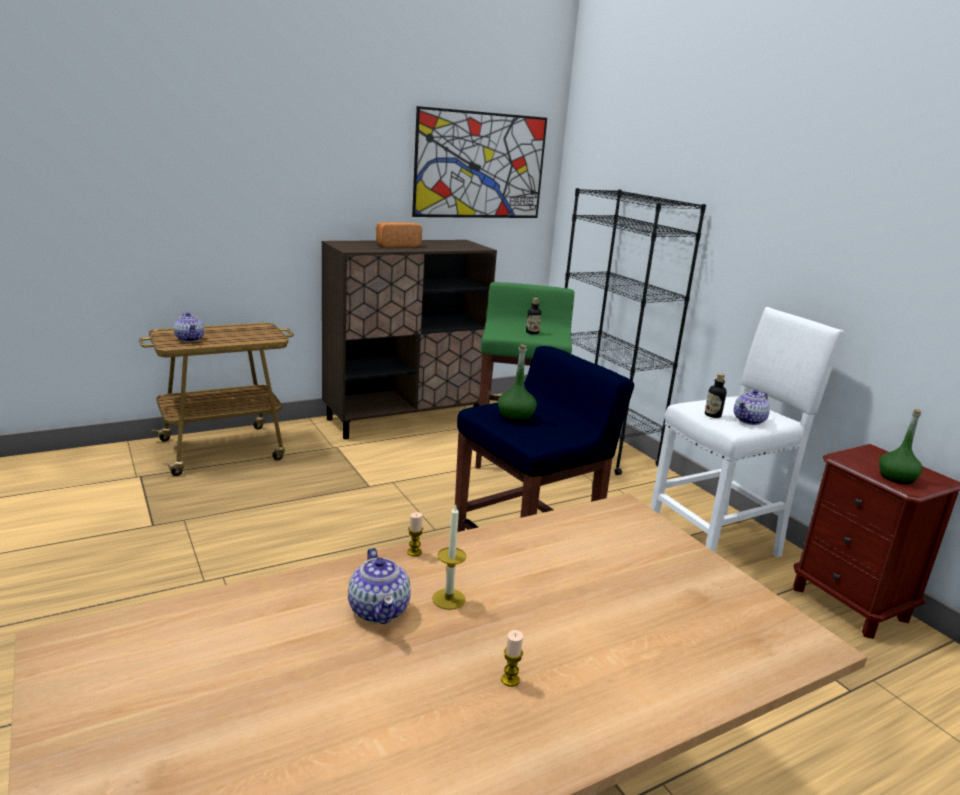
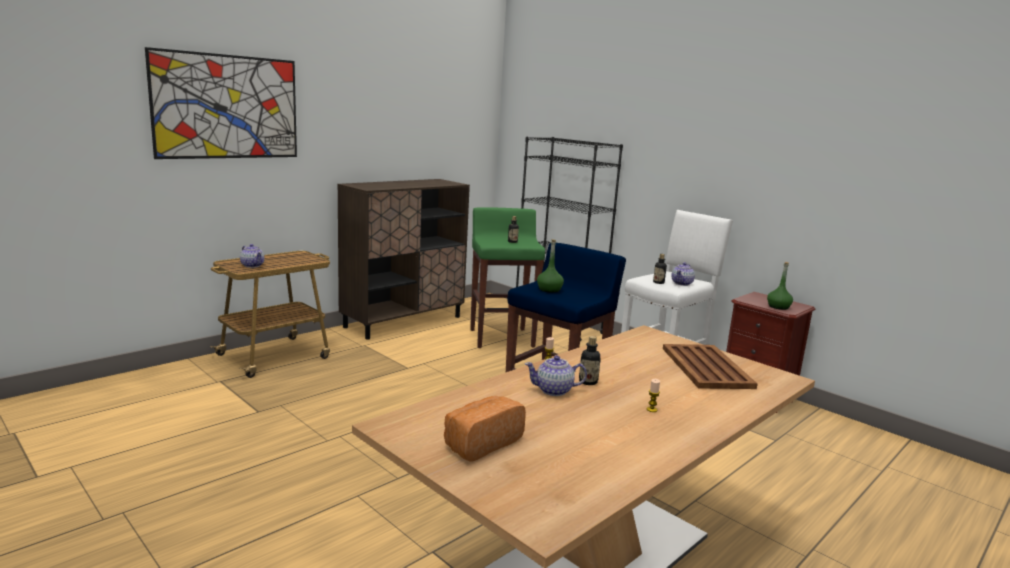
camera: 15 degrees left, 5 degrees down
teapot [348,548,411,624] -> teapot turned 120 degrees clockwise [525,355,587,396]
bread [376,222,422,247] -> bread moved to [444,396,526,461]
picture [412,106,547,218] -> picture moved to [145,47,297,159]
candle [432,504,467,610] -> bottle [579,336,601,385]
none -> brown tray [663,344,758,389]

